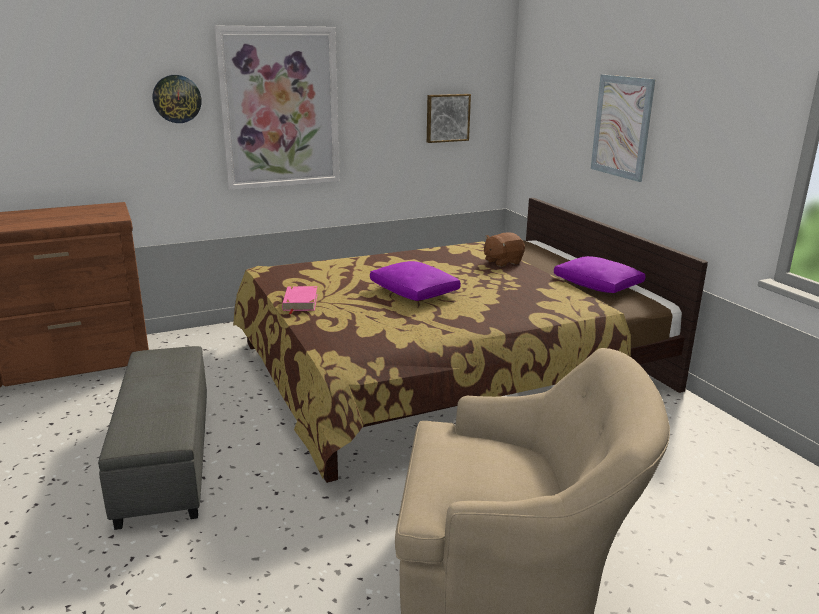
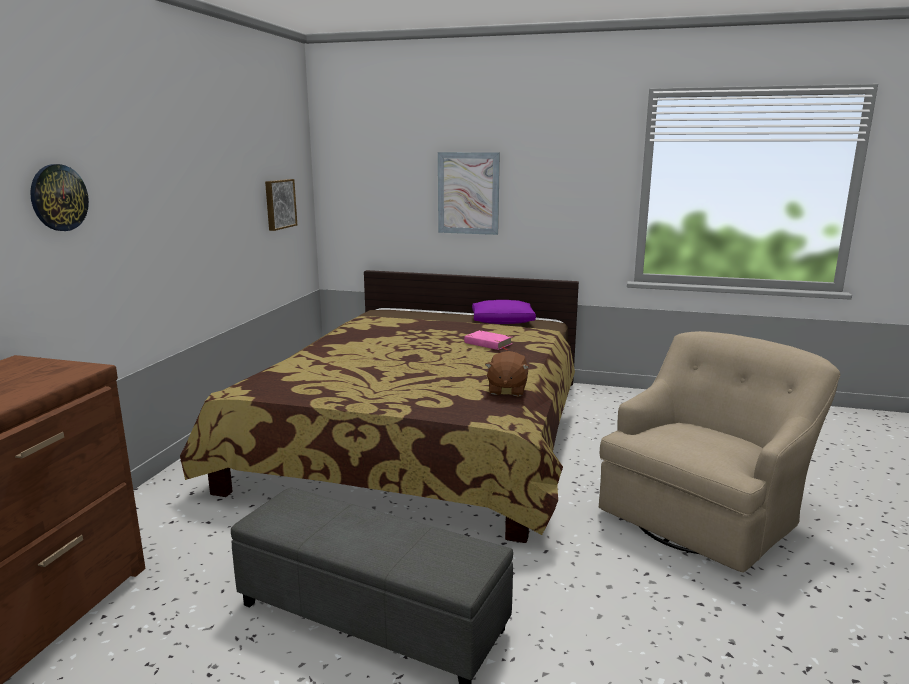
camera: 50 degrees left, 5 degrees down
picture [214,26,340,190] -> none
pink book [282,286,318,314] -> pink book moved to [464,330,513,350]
purple pillow [370,261,461,301] -> none
brown plush toy [484,232,525,267] -> brown plush toy moved to [485,351,529,396]

